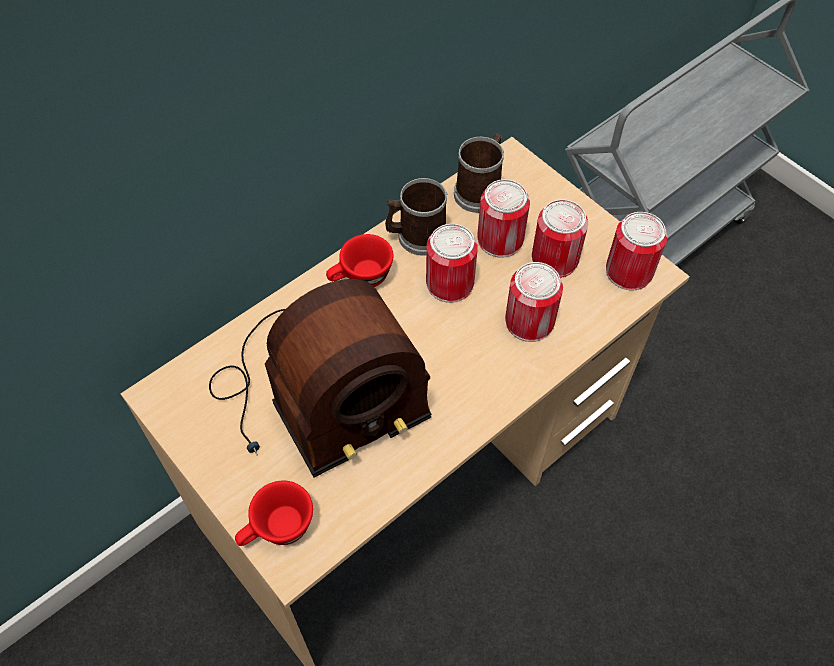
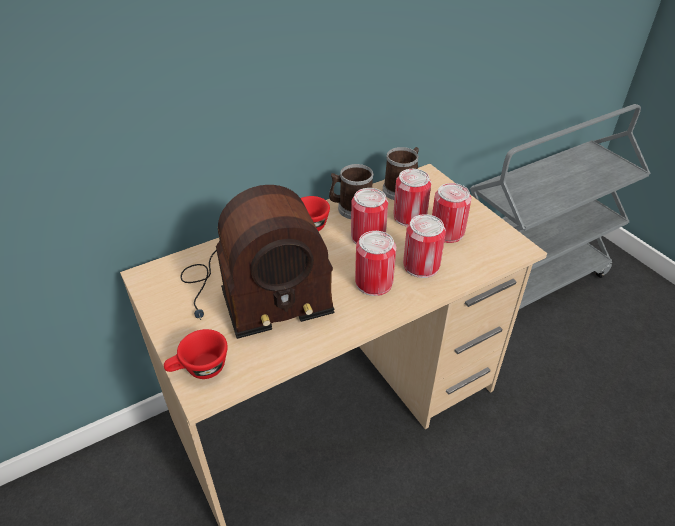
camera: 10 degrees right, 15 degrees down
can [606,212,667,291] -> can moved to [355,231,396,296]

